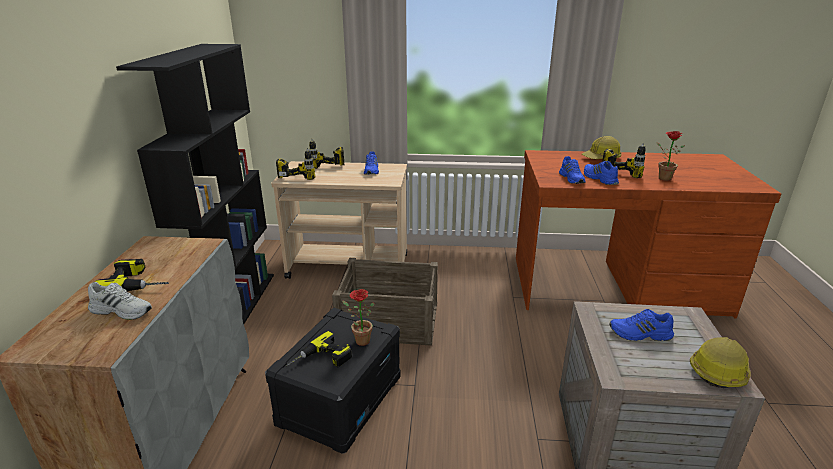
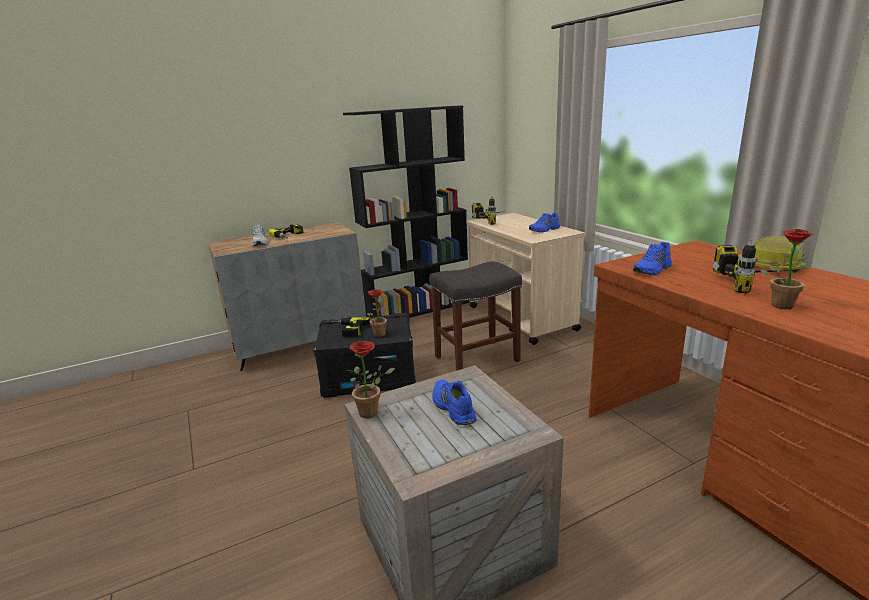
camera: 60 degrees right, 5 degrees down
power drill [309,139,344,169] -> none
crate [332,258,438,346] -> grey stool [429,261,522,371]
blue shoe [584,161,619,185] -> none
hard hat [690,337,751,388] -> none
none -> potted plant [347,341,395,418]

